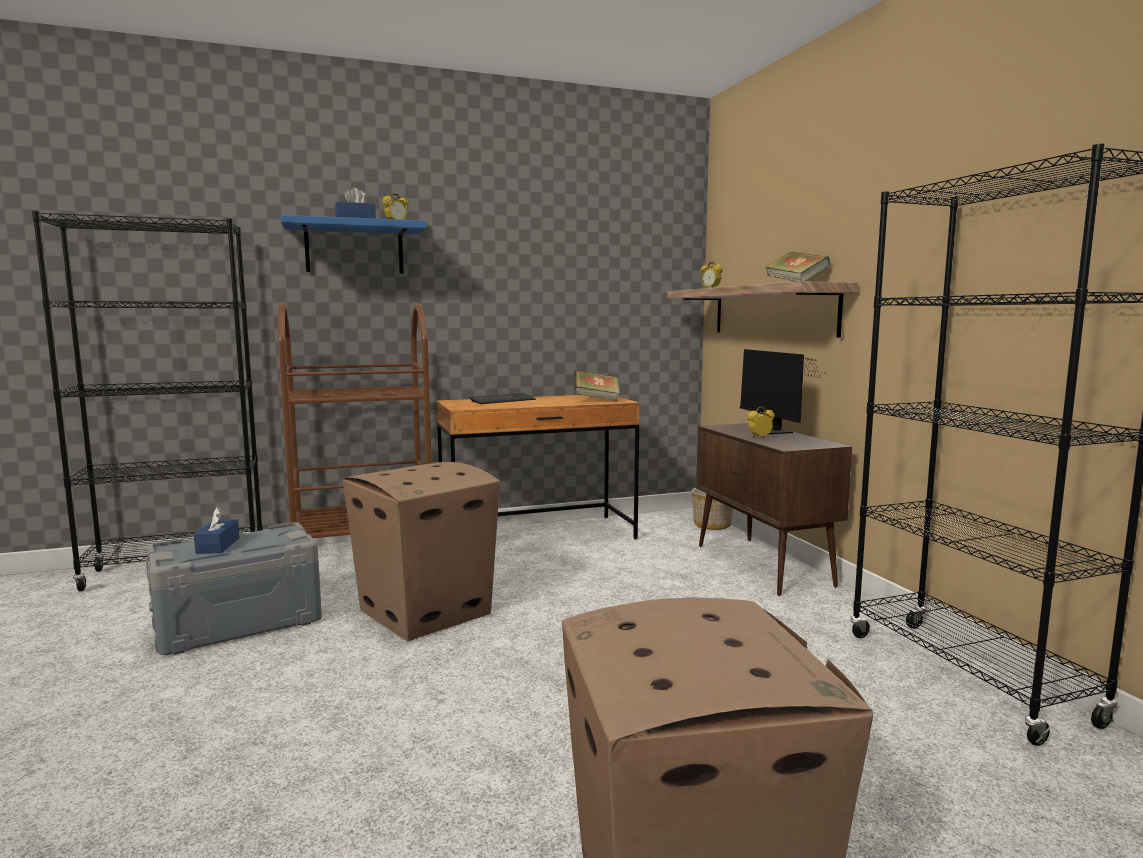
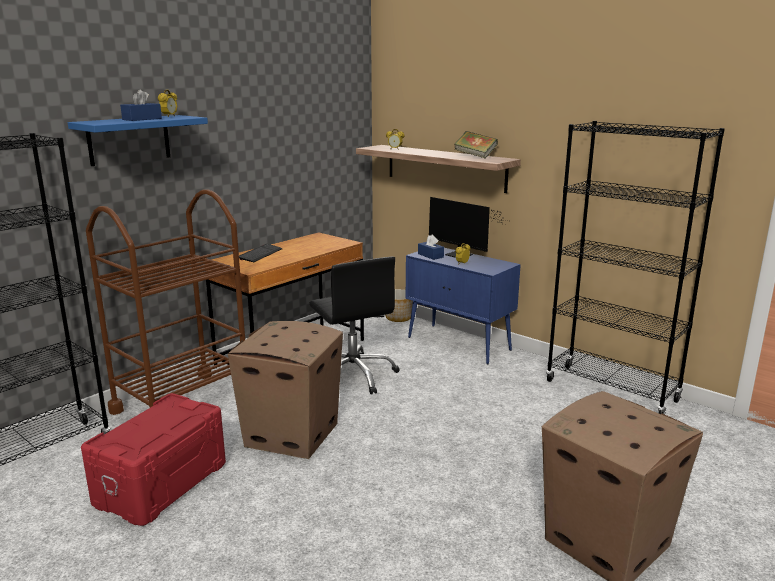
camera: 30 degrees left, 10 degrees up
grey storage box [145,522,322,655] -> red storage box [81,393,226,526]
blue tissue box [194,507,240,554] -> blue tissue box moved to [418,235,444,260]
book [574,370,620,401] -> none
brown cabinet [696,423,852,596] -> blue cabinet [406,248,521,364]
none -> black office chair [310,257,400,395]

